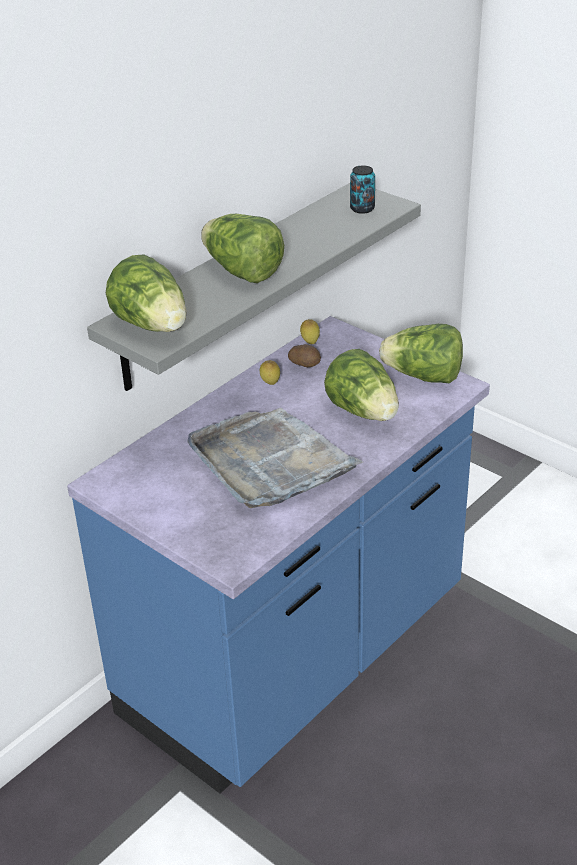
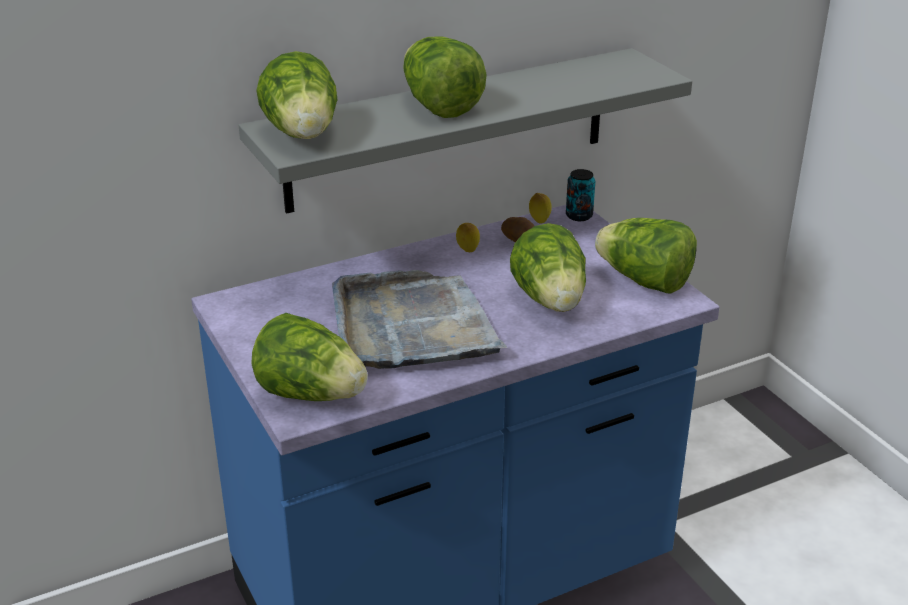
camera: 20 degrees right, 5 degrees down
can [350,165,375,214] -> can moved to [566,169,595,221]
none -> lettuce [251,313,368,401]

